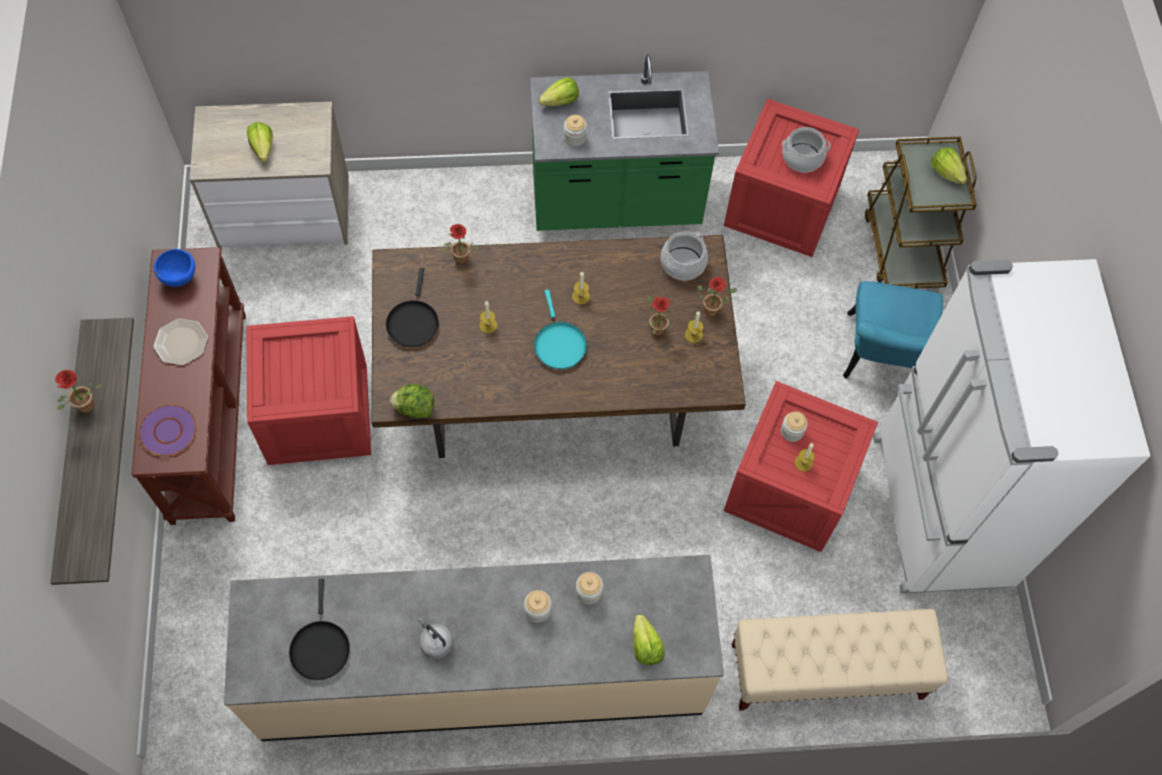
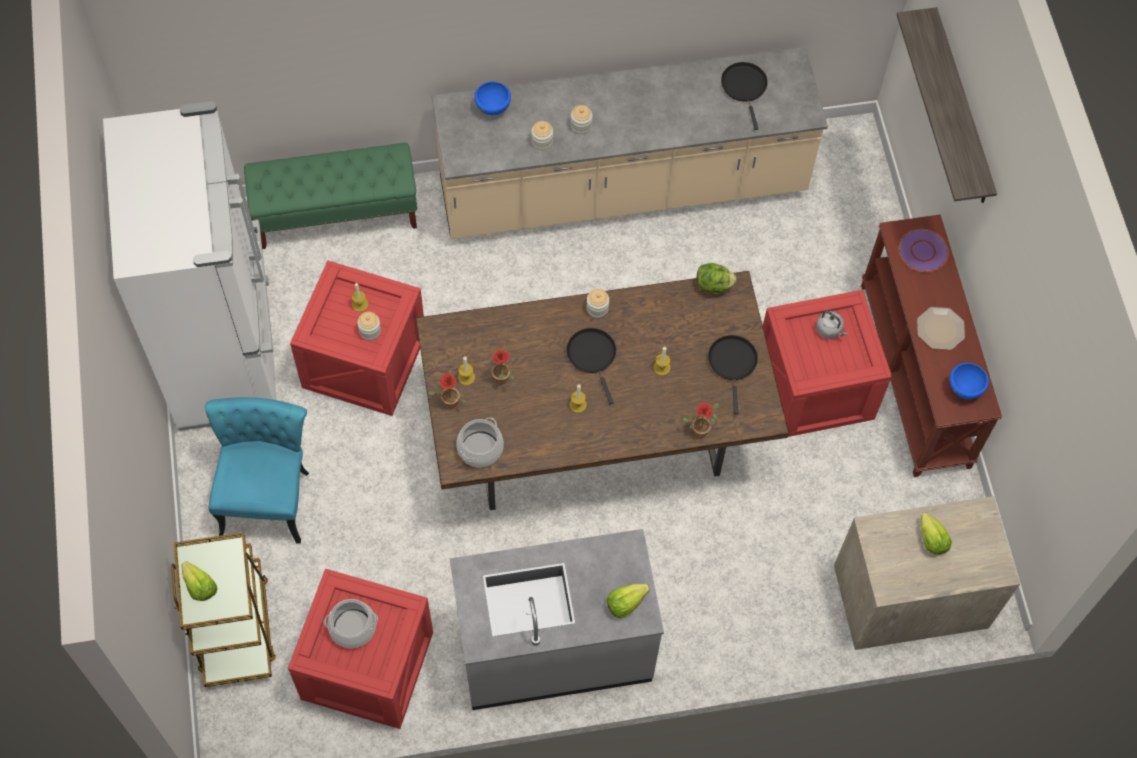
camera: 175 degrees right, 0 degrees up
potted plant [55,370,102,413] -> none
grey kettle [418,617,453,659] -> grey kettle moved to [816,310,848,339]
green counter [530,54,719,231] -> grey counter [450,529,664,710]
turquoise frying pan [534,290,587,369] -> black frying pan [566,328,616,404]
jar [564,115,587,146] -> jar moved to [587,289,609,318]
lettuce [633,615,665,665] -> blue bowl [475,82,511,116]
beige bench [732,609,948,711] -> green bench [244,143,417,249]

